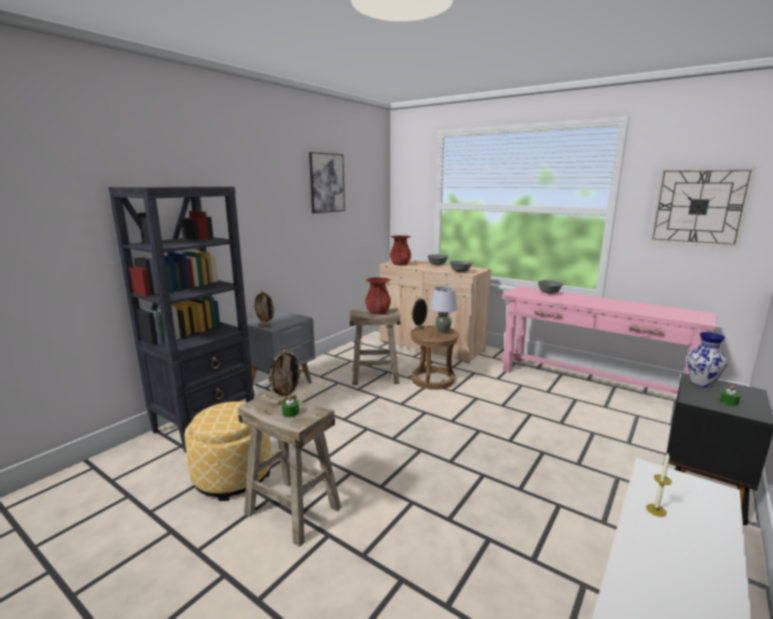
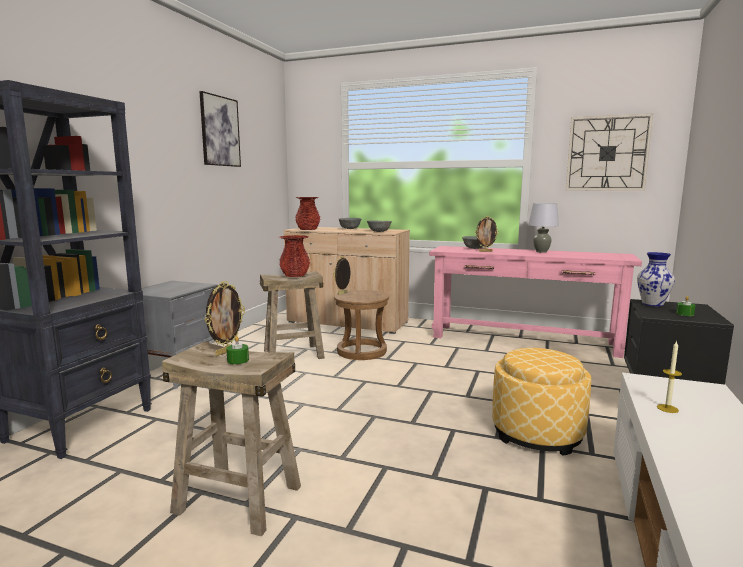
camera: 15 degrees left, 5 degrees down
ottoman [184,402,271,501] -> ottoman moved to [492,348,591,456]
picture frame [253,291,275,327] -> picture frame moved to [475,216,499,252]
grey table lamp [430,286,458,333] -> grey table lamp moved to [528,203,559,253]

